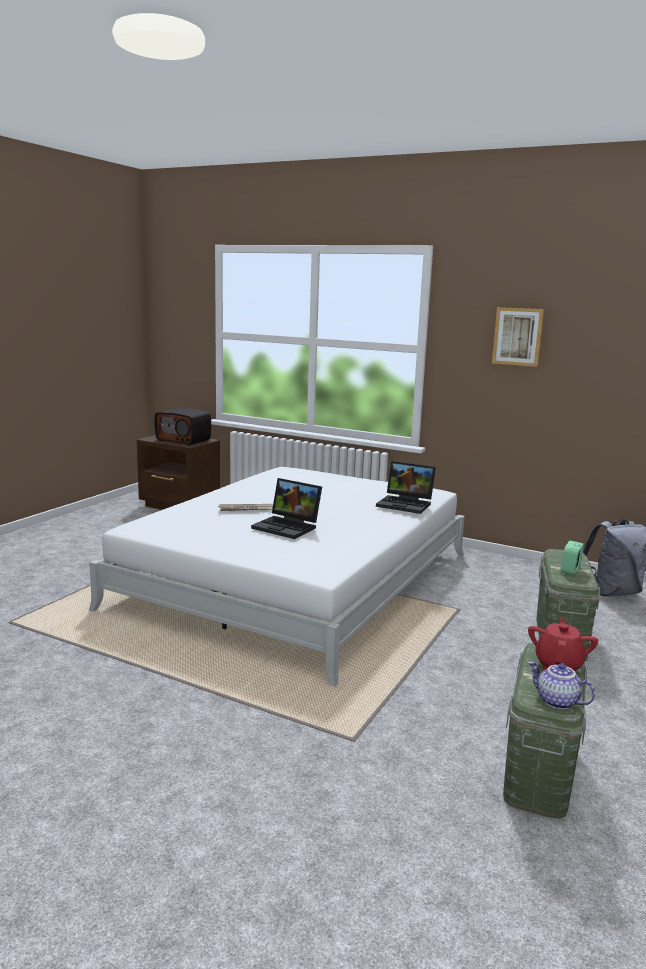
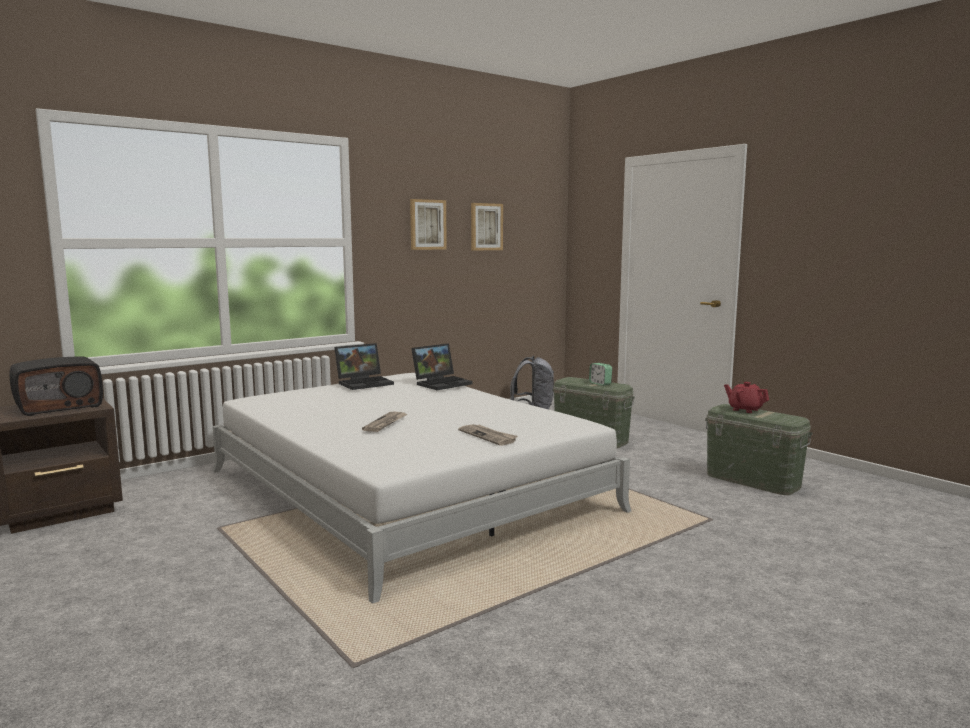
camera: 65 degrees left, 5 degrees down
laptop [251,478,322,539] -> laptop moved to [334,343,394,390]
teapot [528,661,595,709] -> none
none -> newspaper [458,424,518,446]
none -> picture [471,203,503,251]

